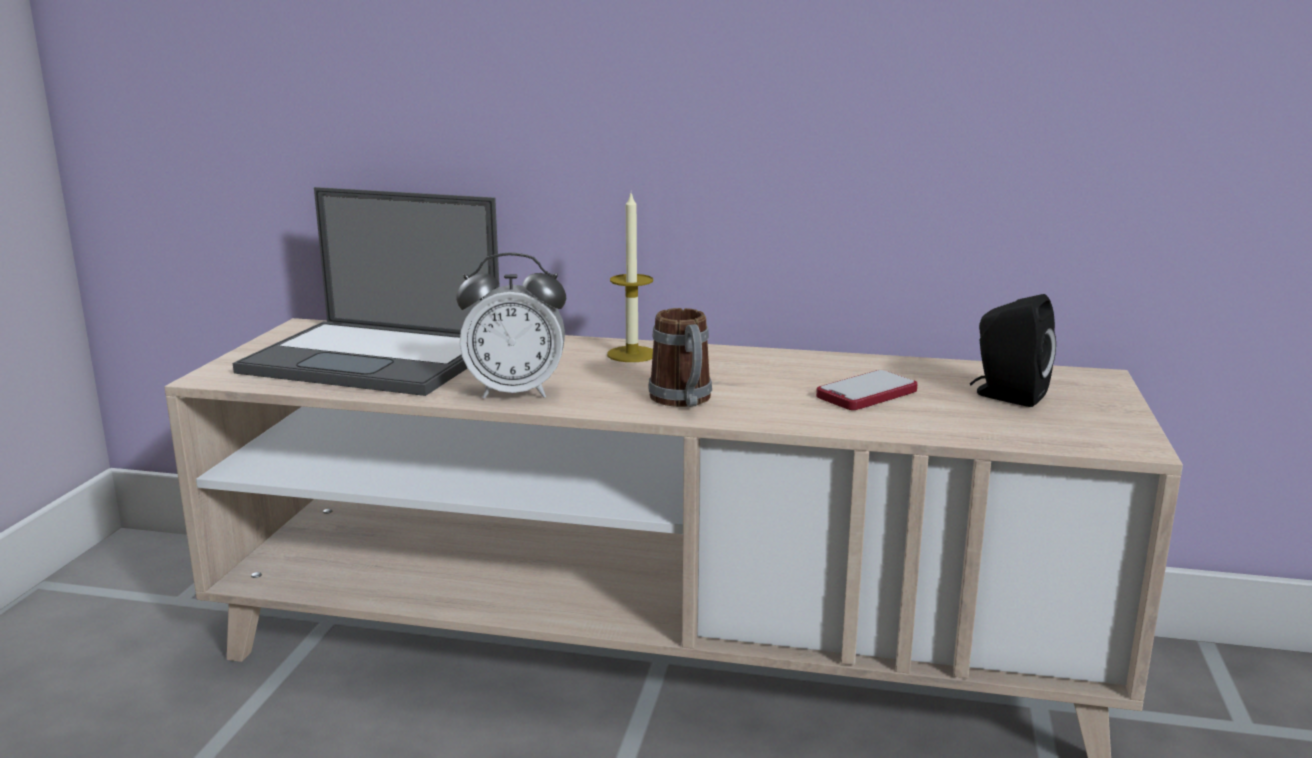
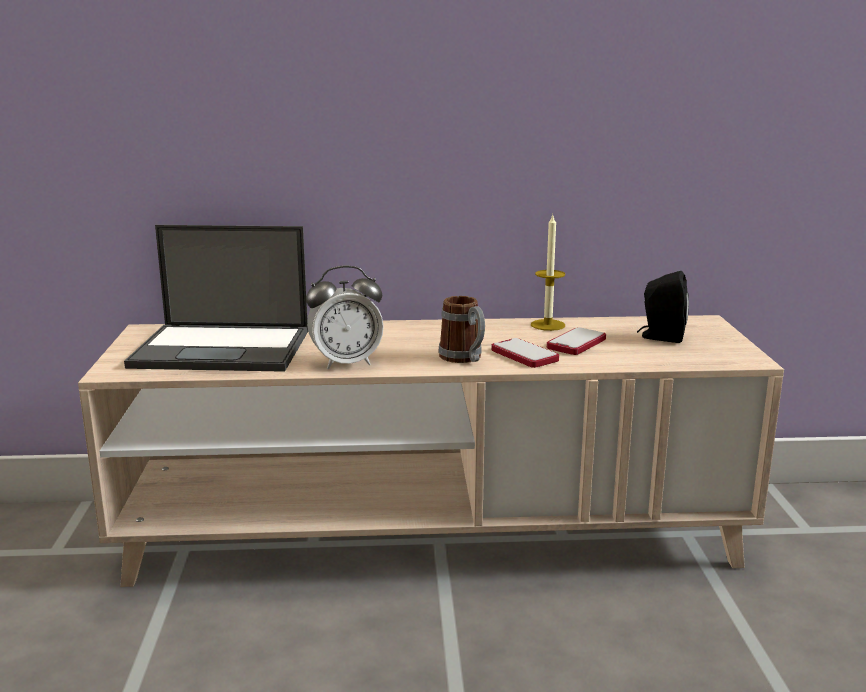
camera: 15 degrees left, 0 degrees up
candle [607,194,653,362] -> candle moved to [531,215,565,331]
none -> phone [491,338,559,368]

